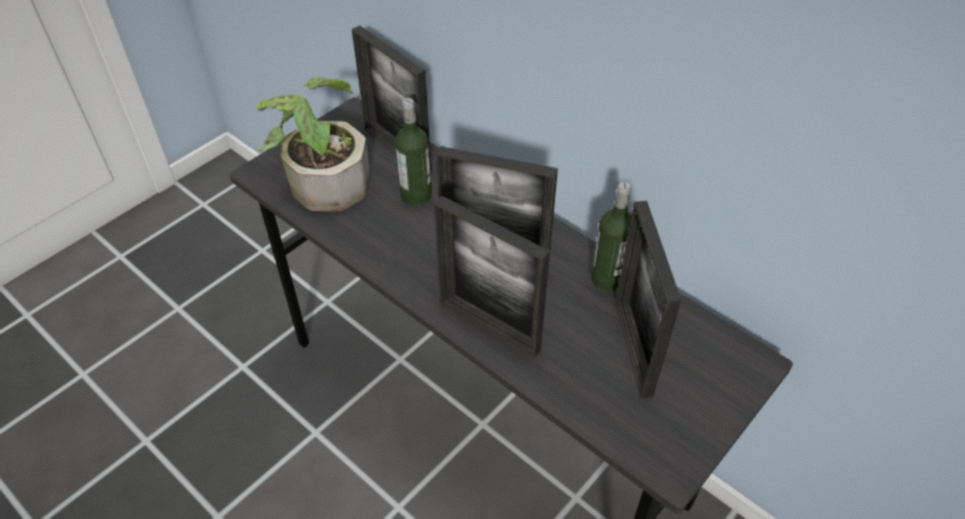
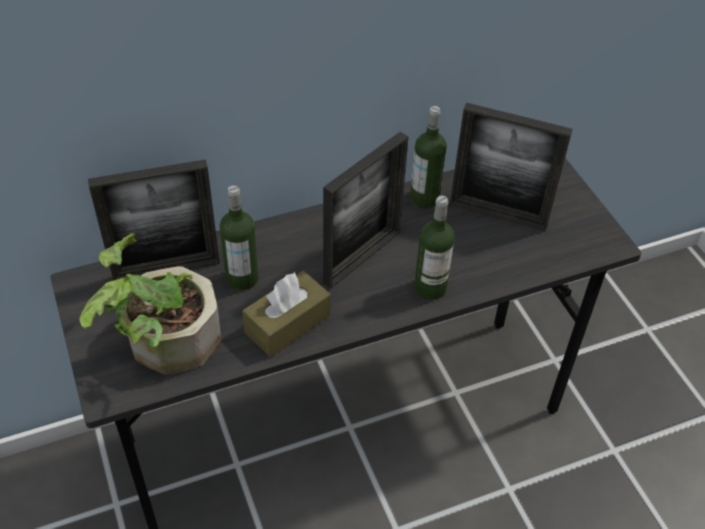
camera: 65 degrees left, 0 degrees up
picture frame [434,196,550,358] -> bottle [414,196,455,300]
none -> brown tissue box [242,271,331,357]

